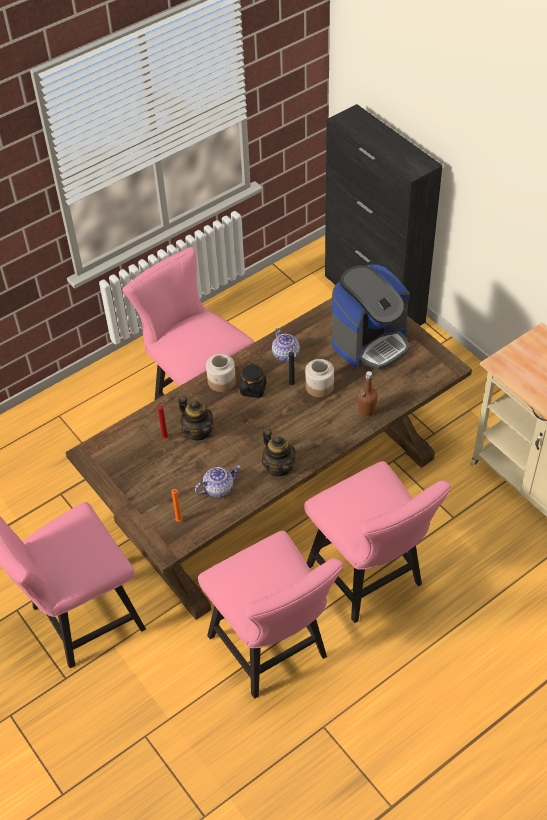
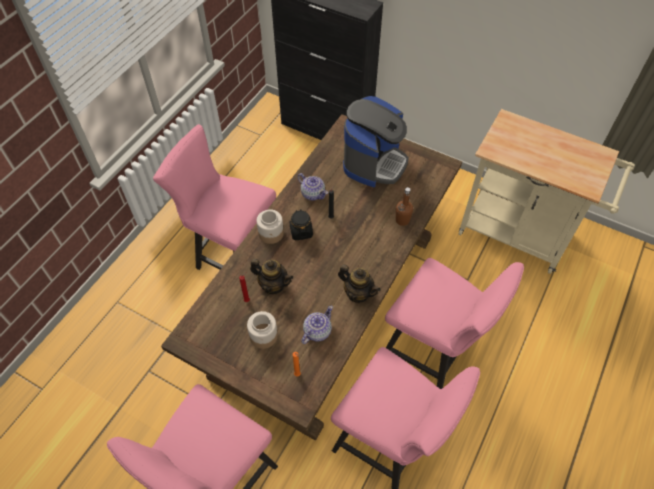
camera: 25 degrees left, 5 degrees up
jar [305,359,334,397] -> jar moved to [247,311,278,349]

